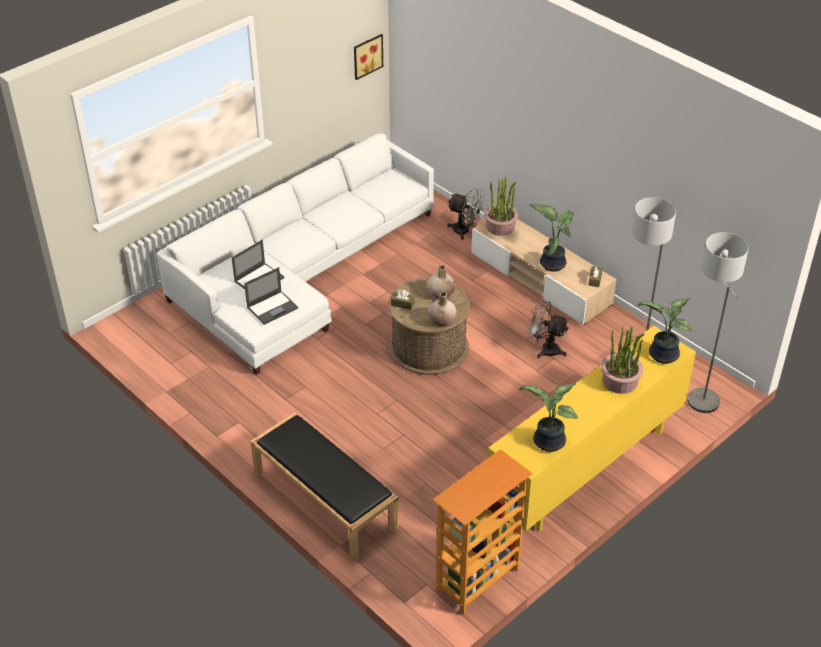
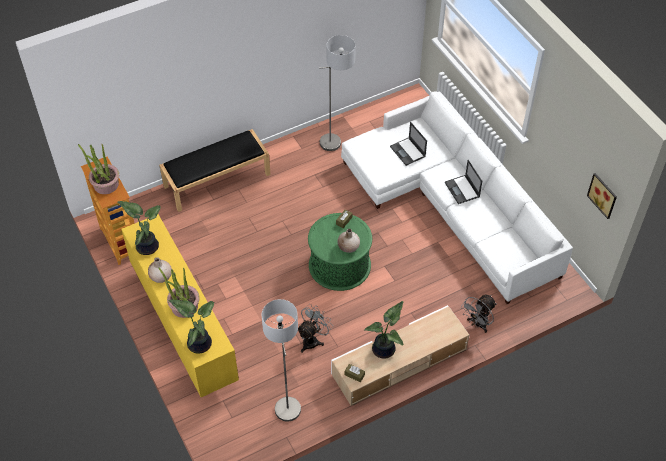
camera: 105 degrees right, 10 degrees up
laptop [244,267,298,325] -> laptop moved to [445,160,482,204]
brown coffee table [389,277,471,375] -> green coffee table [308,213,372,291]
beige vase [428,292,457,327] -> beige vase moved to [148,257,172,283]
potted plant [484,177,518,236] -> potted plant moved to [78,144,119,194]
grey floor lamp [687,232,749,413] -> grey floor lamp moved to [319,35,356,151]

